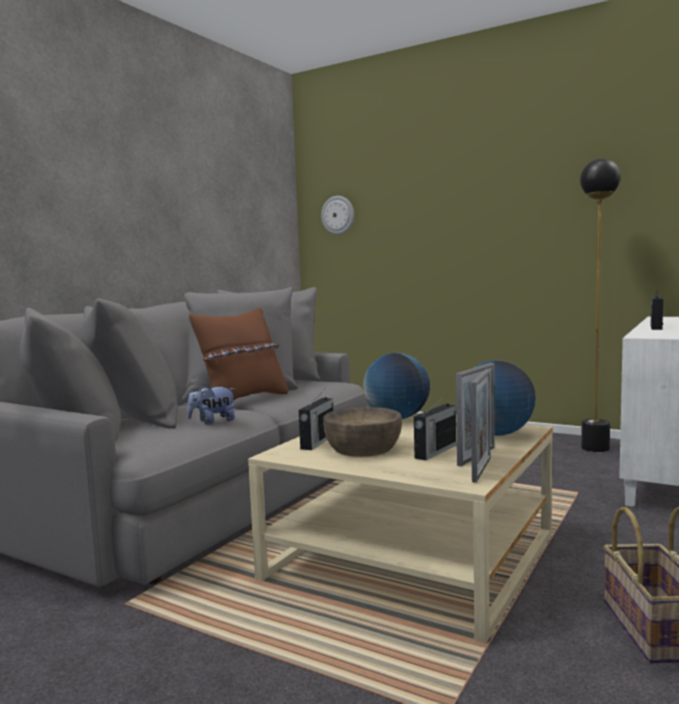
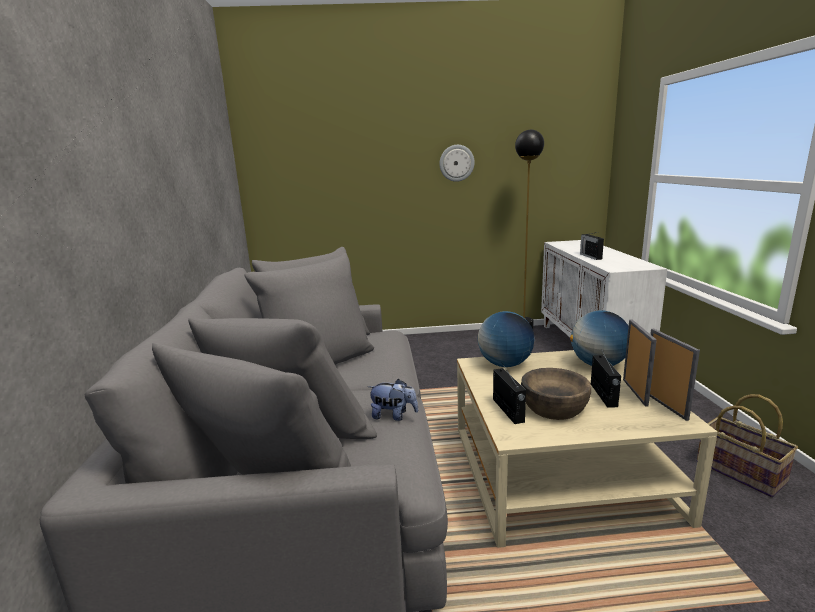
camera: 35 degrees left, 10 degrees up
plush toy [187,385,235,425] -> plush toy turned 105 degrees counterclockwise [368,379,418,421]
brown pillow [189,308,288,400] -> none
wall clock [321,196,354,235] -> wall clock moved to [440,145,475,182]

